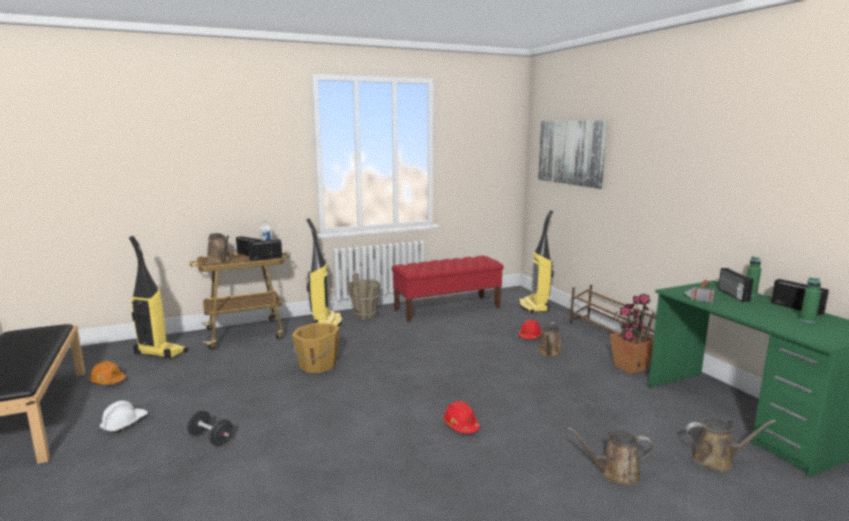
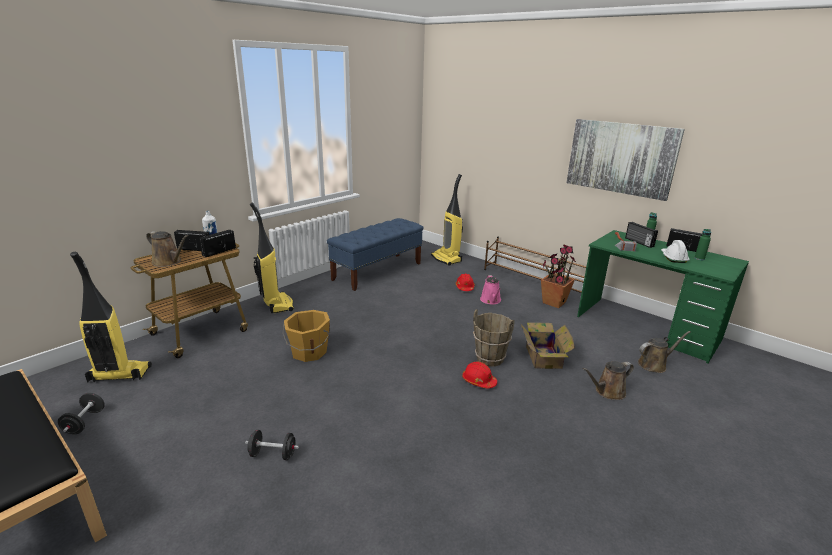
camera: 25 degrees left, 10 degrees up
orange hard hat [89,361,126,385] -> black dumbbell [58,393,105,434]
white hard hat [100,400,148,433] -> white hard hat moved to [661,240,690,263]
brown bucket [348,273,381,319] -> brown bucket moved to [473,309,515,366]
red bench [392,256,504,322] -> blue bench [327,218,424,291]
brown watering can [537,322,563,357] -> pink watering can [480,275,501,304]
picture [538,120,607,189] -> picture moved to [567,119,685,201]
none -> cardboard box [521,322,575,369]

